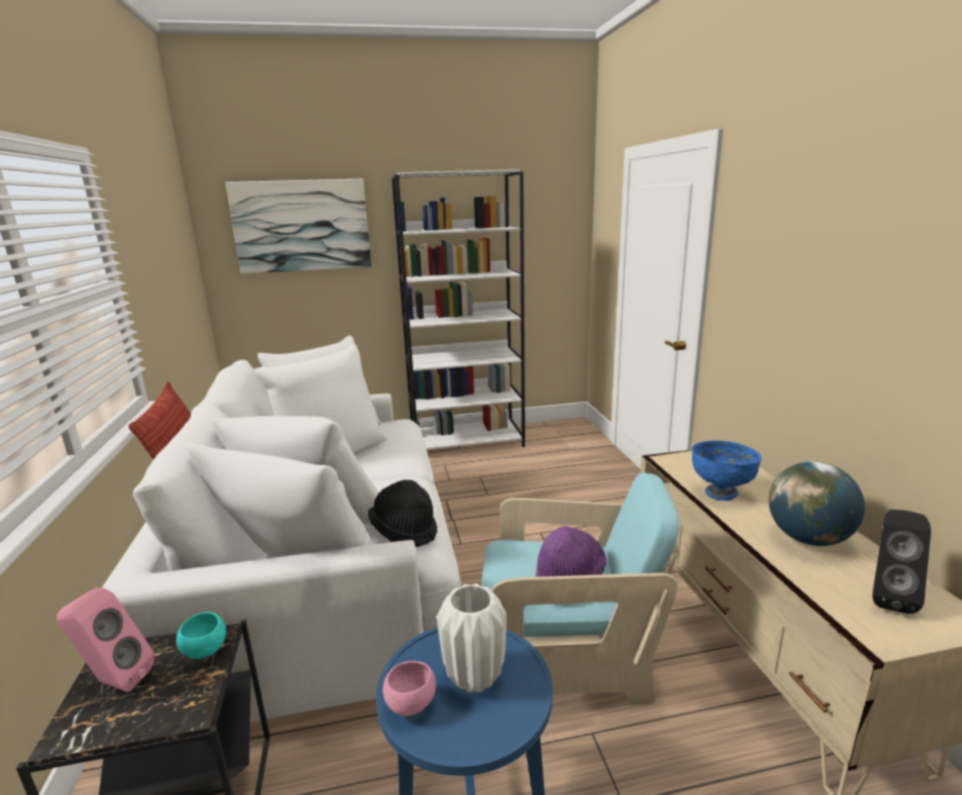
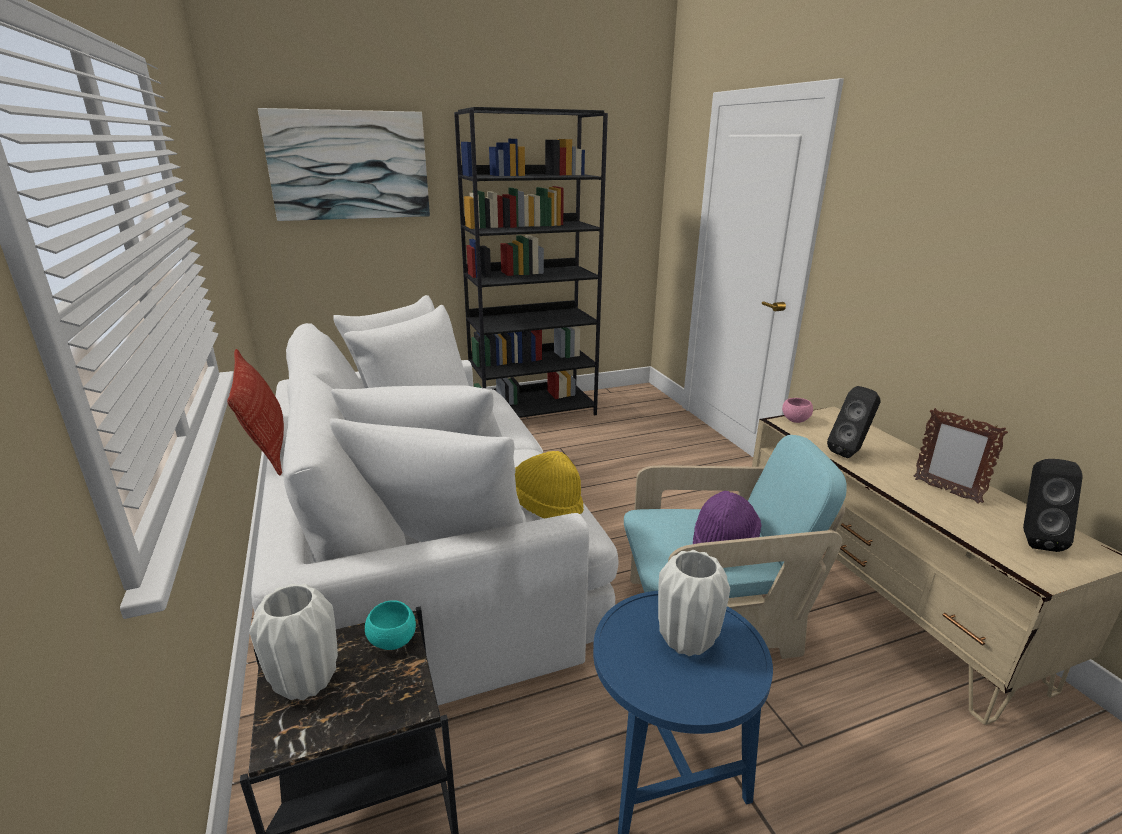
camera: 10 degrees left, 5 degrees up
pink speaker [57,587,155,692] -> white vase [249,584,338,700]
black hat [368,480,437,547] -> yellow hat [515,451,584,518]
pink bowl [383,661,436,716] -> pink bowl moved to [782,398,813,423]
white bookcase [392,169,525,450] -> black bookcase [454,107,608,418]
blue bowl [692,441,762,501] -> black speaker [827,386,881,458]
globe [768,461,865,546] -> picture frame [914,408,1008,504]

